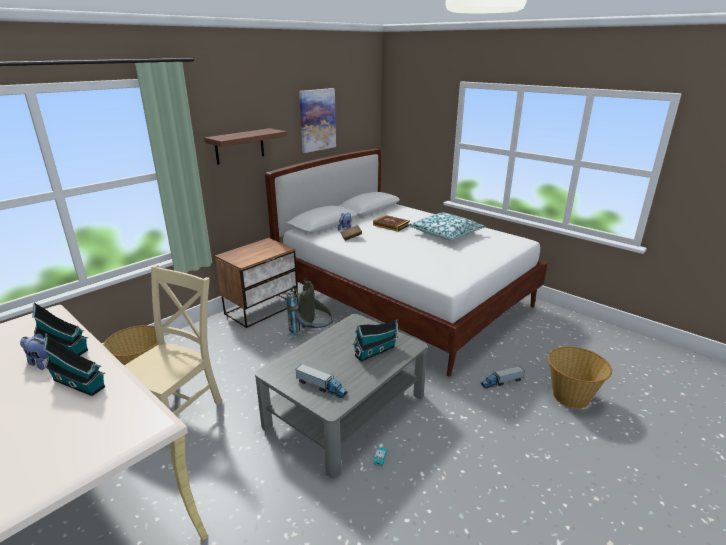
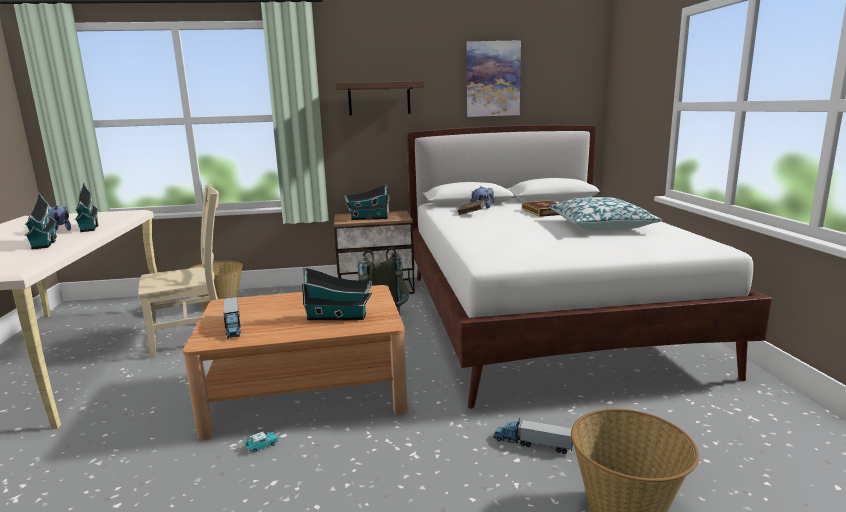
camera: 40 degrees right, 10 degrees down
grey coffee table [255,314,427,478] -> brown coffee table [183,285,408,440]
none -> toy house [345,185,390,220]

